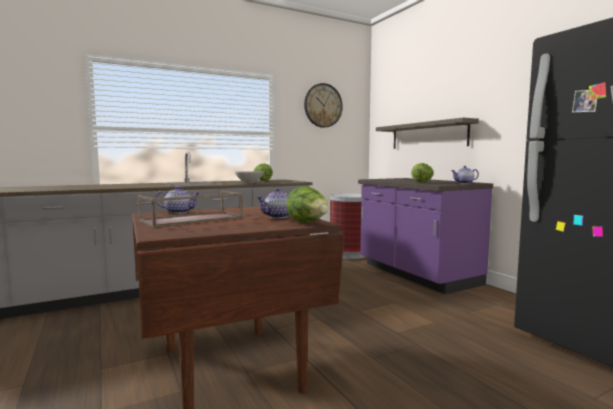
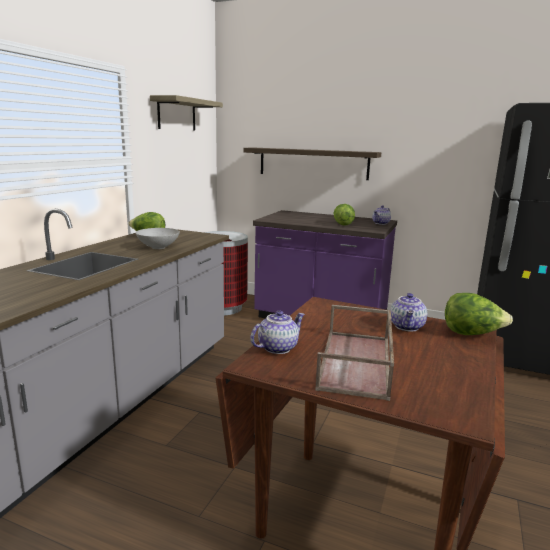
camera: 40 degrees left, 10 degrees up
wall clock [304,83,343,128] -> shelf [150,95,223,131]

